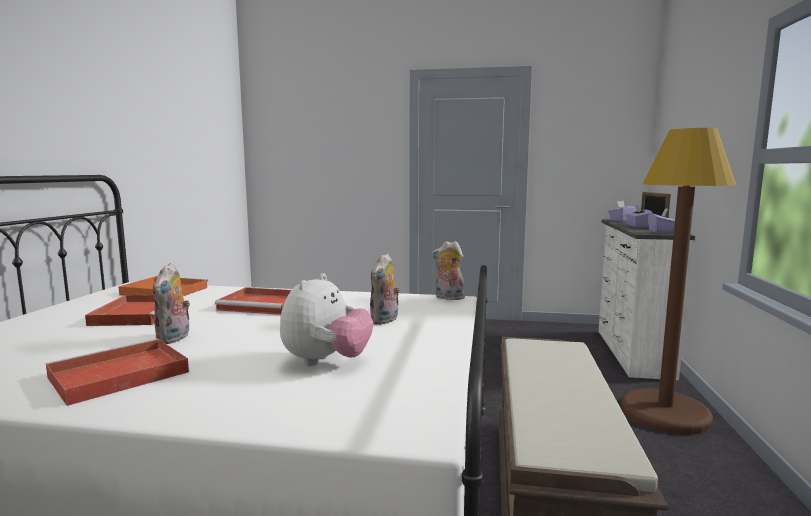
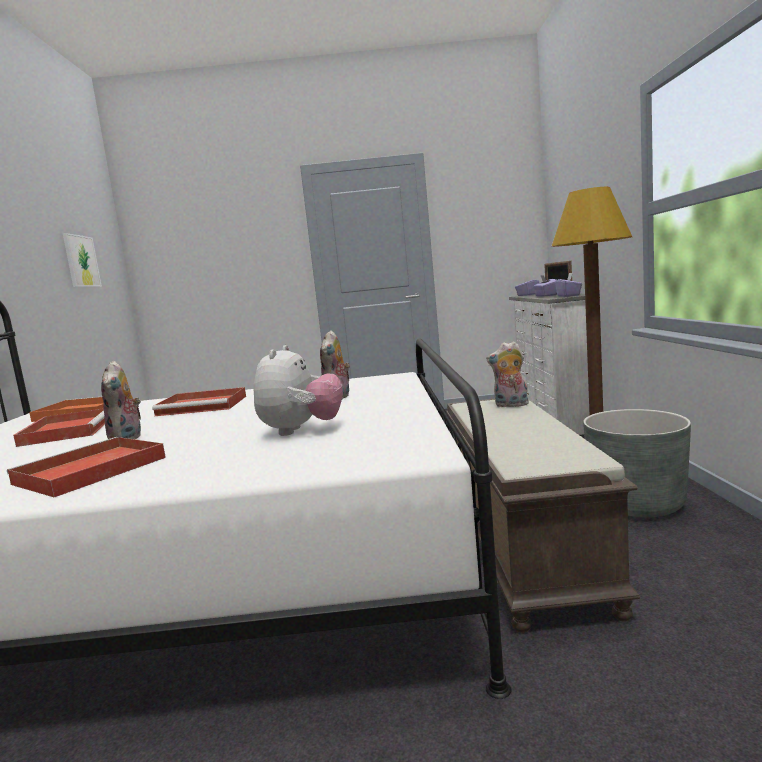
camera: 10 degrees left, 0 degrees up
plush toy [431,241,465,300] -> plush toy moved to [486,341,529,407]
none -> picture [63,233,102,287]
none -> grey planter [583,409,691,518]

